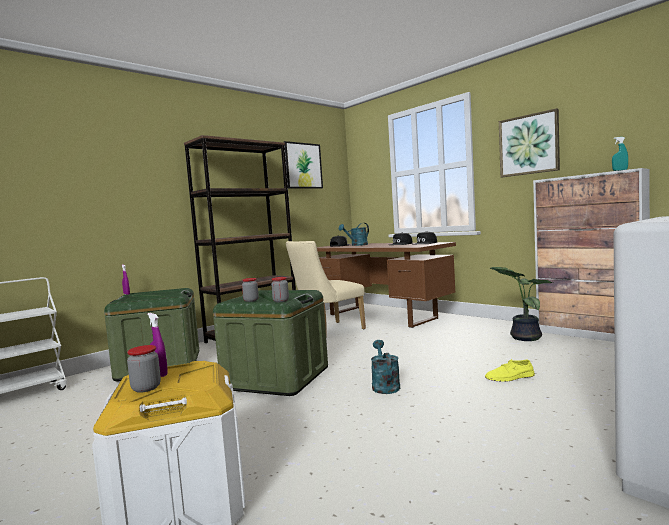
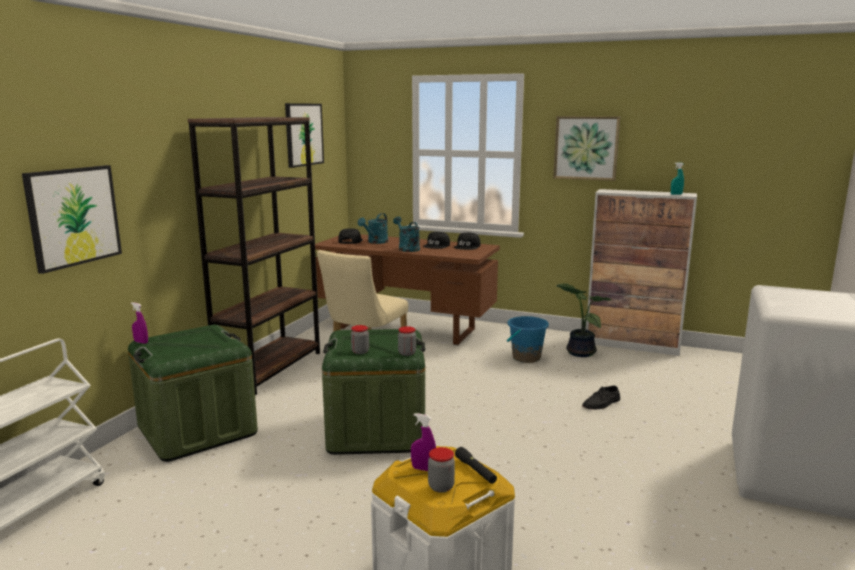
camera: 25 degrees left, 10 degrees up
turquoise watering can [371,340,400,394] -> turquoise watering can moved to [393,217,420,252]
yellow shoe [485,359,535,382] -> black shoe [582,386,620,409]
none -> picture [22,165,122,274]
none -> black flashlight [455,447,497,484]
none -> blue bucket [507,316,549,363]

